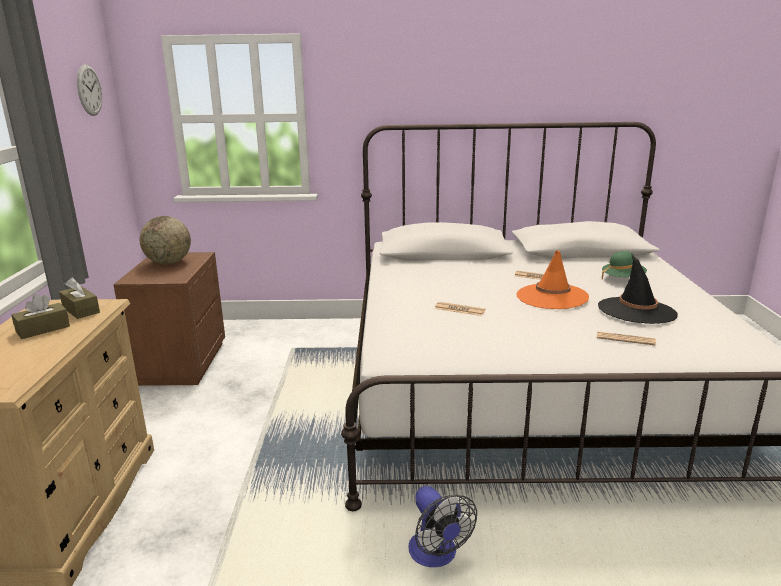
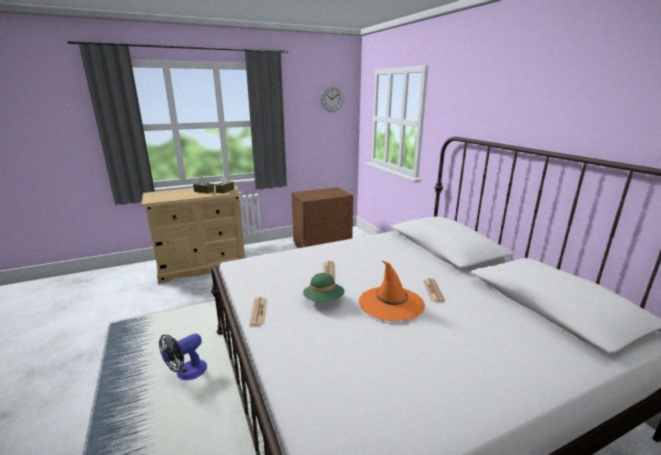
camera: 65 degrees right, 0 degrees up
globe [140,216,191,265] -> none
newspaper [597,331,656,345] -> newspaper moved to [249,297,267,326]
black hat [598,255,678,324] -> none
green hat [602,251,647,279] -> green hat moved to [303,273,345,302]

